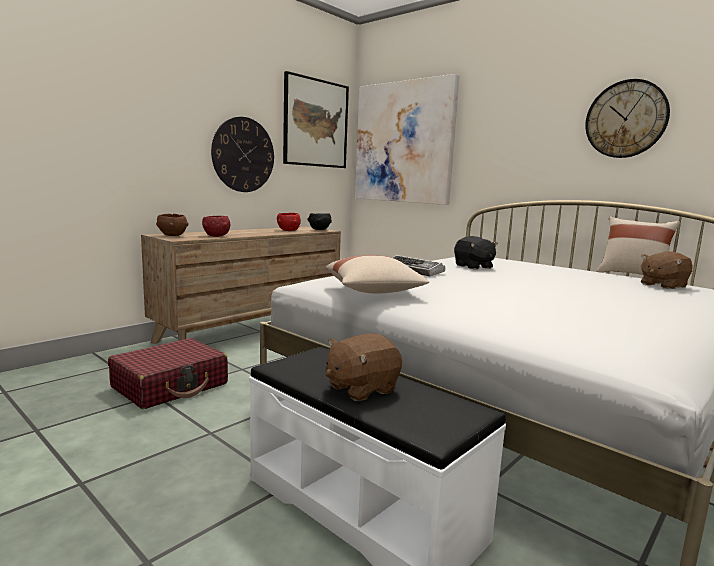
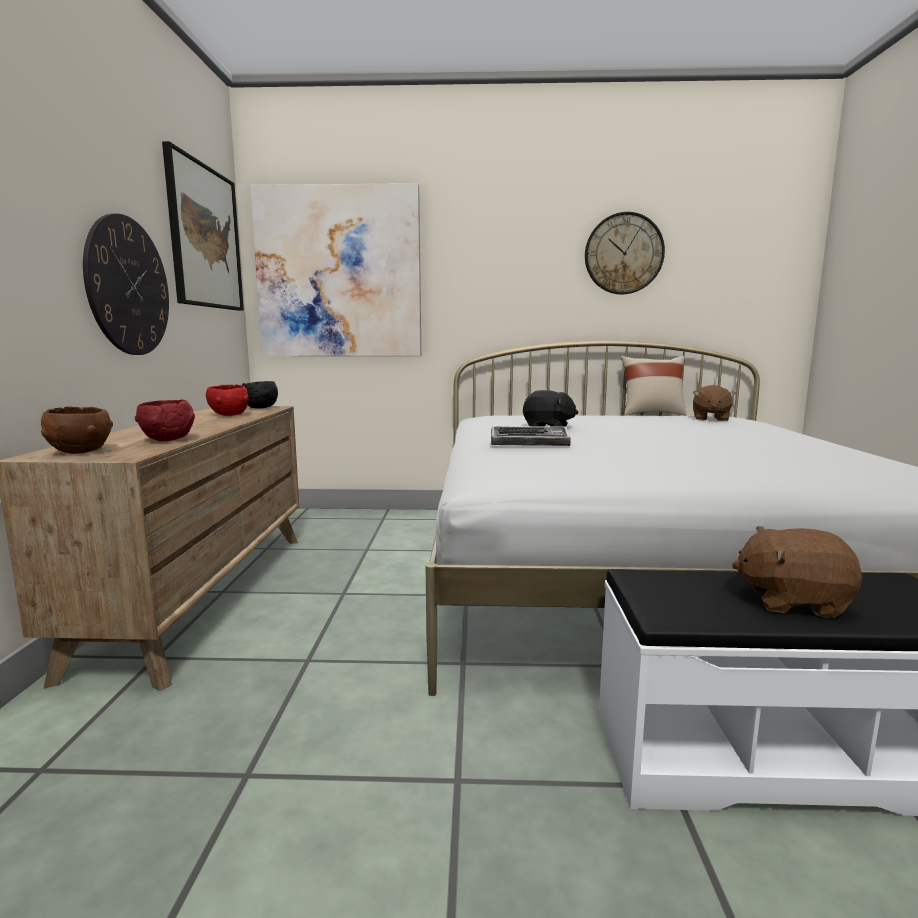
camera: 40 degrees left, 0 degrees up
red suitcase [108,338,228,409] -> none
beige pillow [326,255,429,293] -> none
brown plush toy [326,334,402,401] -> brown plush toy turned 90 degrees clockwise [732,526,862,618]

